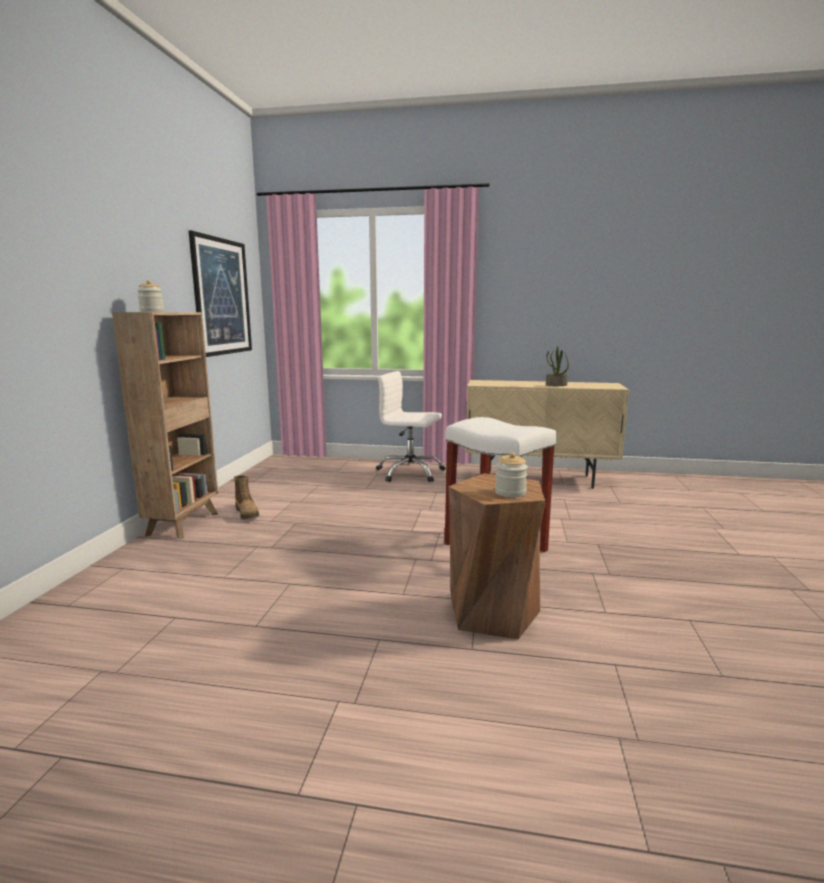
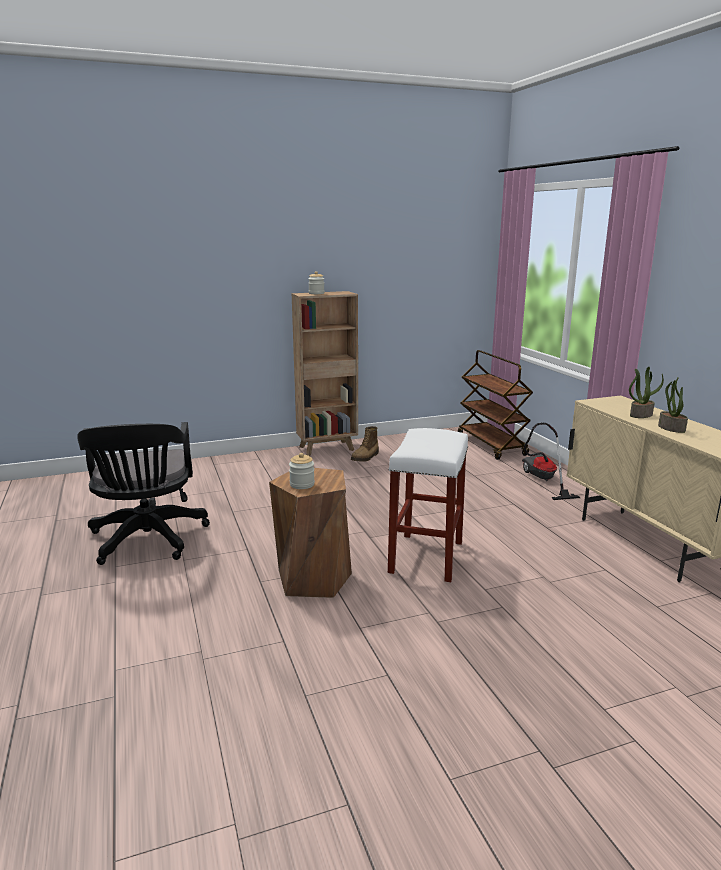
camera: 60 degrees right, 5 degrees up
picture [188,231,252,357] -> none
white office chair [376,371,445,482] -> vacuum cleaner [522,423,580,500]
none -> black office chair [77,422,210,565]
none -> brown cart [457,350,533,460]
none -> potted plant [629,367,664,418]

